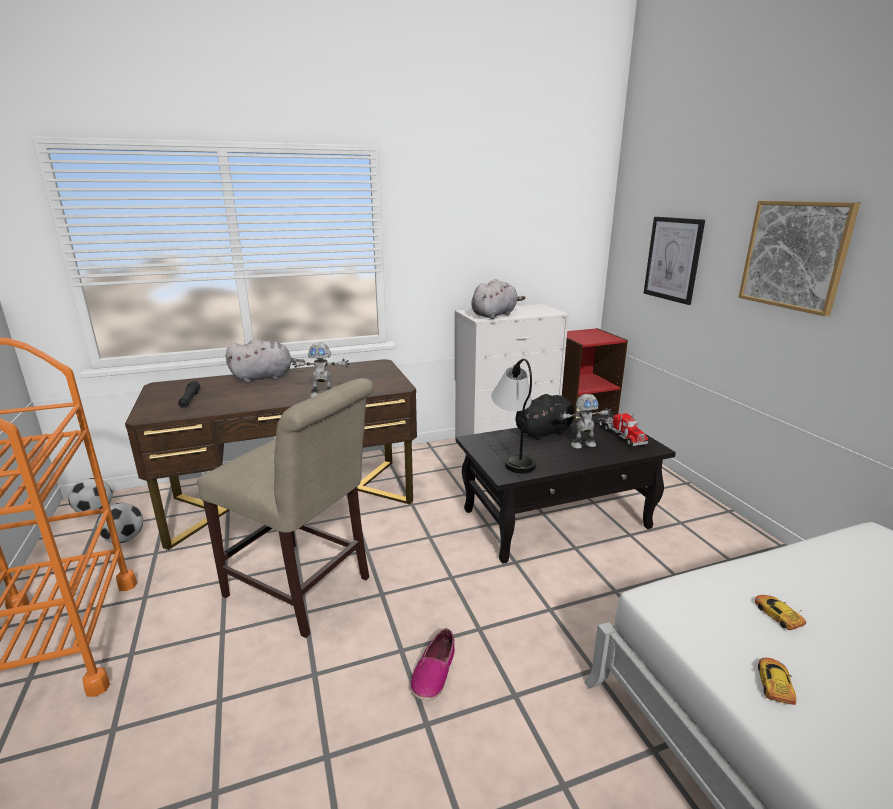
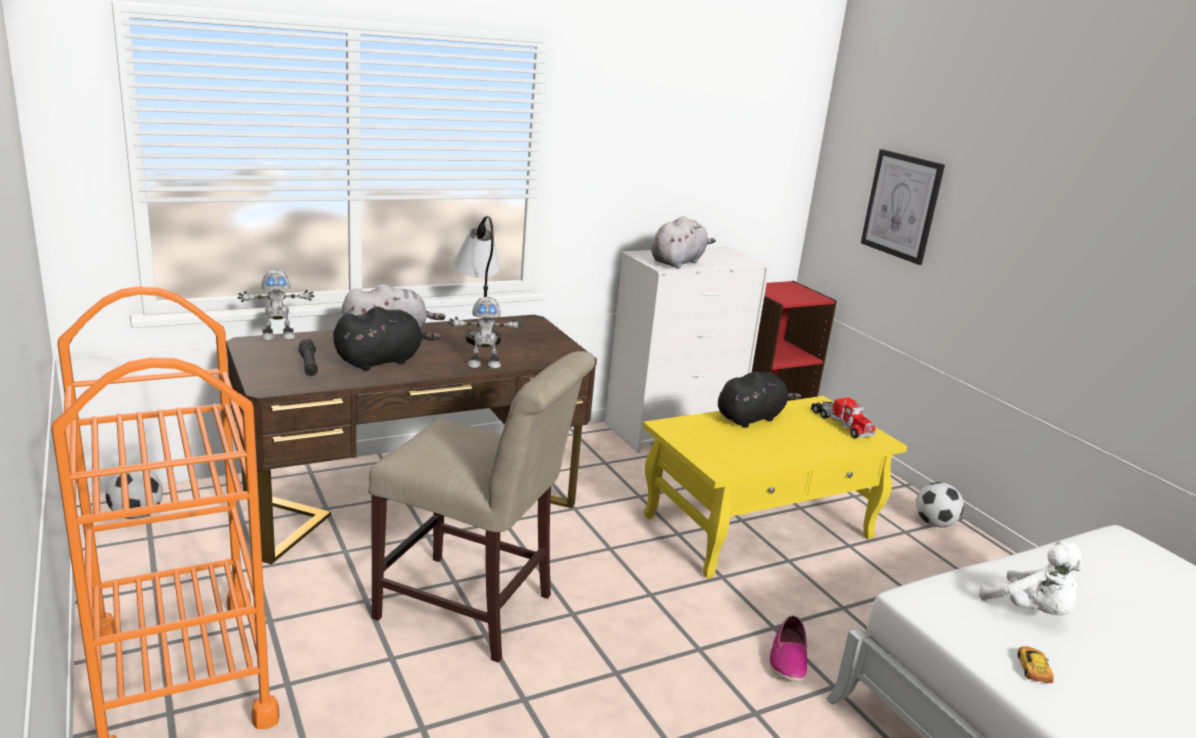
camera: 10 degrees left, 0 degrees up
football [97,503,143,543] -> football moved to [916,482,964,527]
shoe [410,628,455,701] -> shoe moved to [769,615,807,682]
black coffee table [456,413,676,564] -> yellow coffee table [643,396,907,579]
table lamp [491,359,536,473] -> table lamp moved to [454,216,501,346]
toy robot [559,394,611,449] -> toy robot moved to [238,270,314,341]
picture [738,201,860,316] -> none
toy car [755,595,806,630] -> white plush toy [979,541,1084,616]
none -> black plush toy [333,307,441,371]

